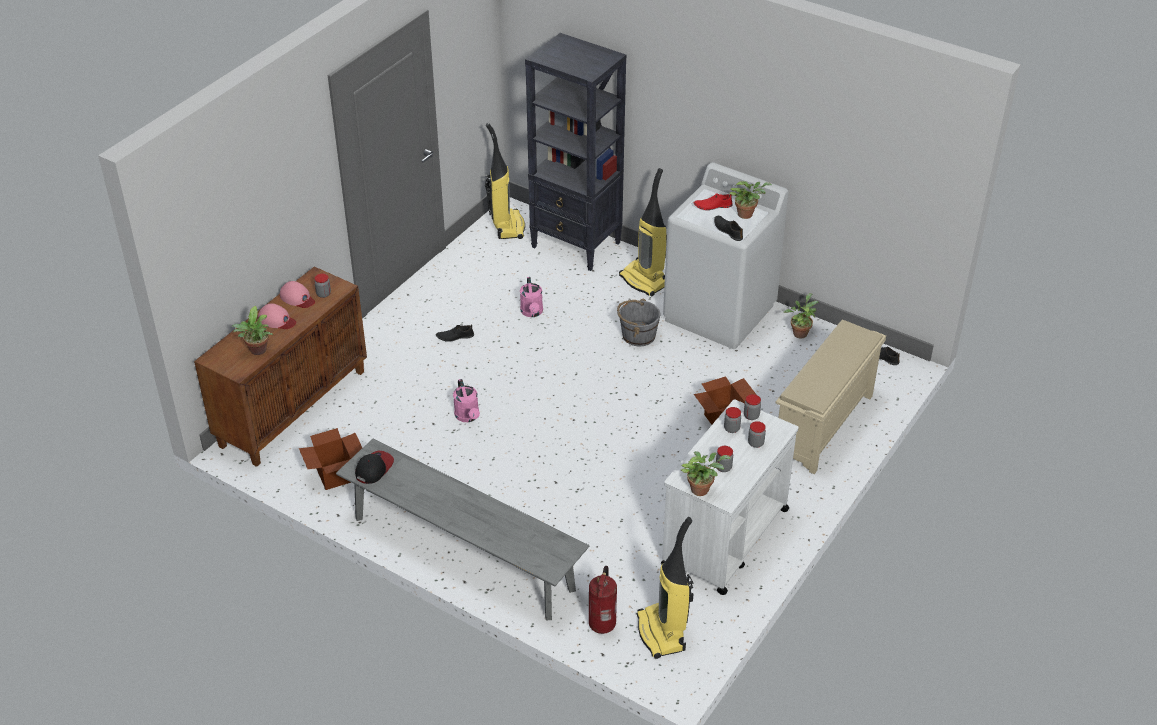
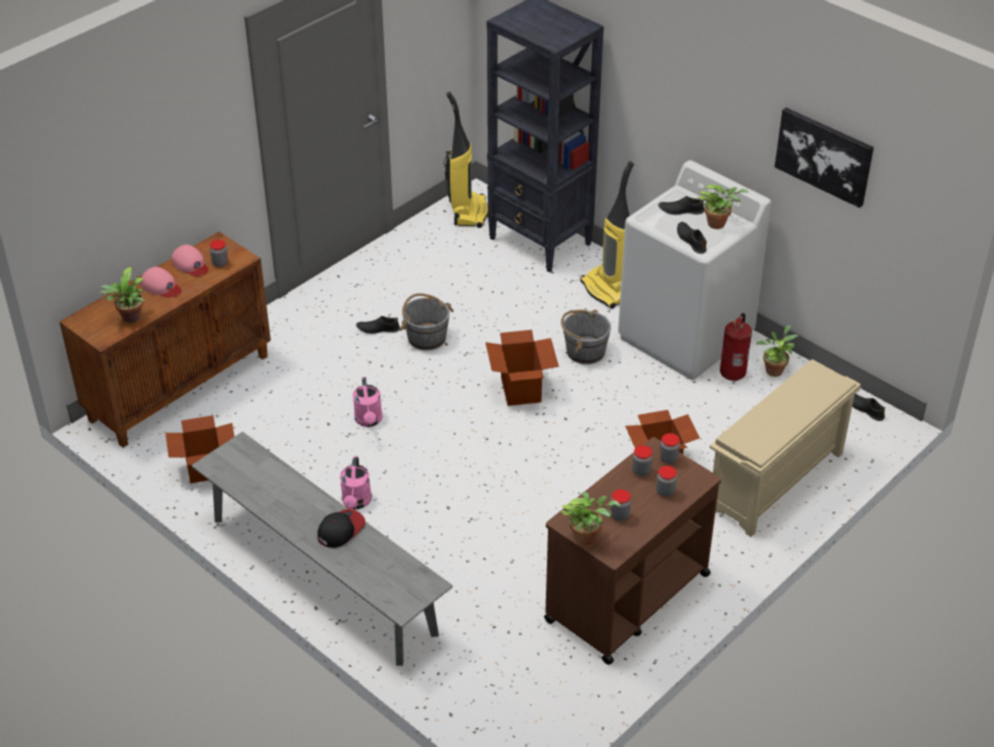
camera: 10 degrees right, 0 degrees up
cap [355,451,394,484] -> cap moved to [318,509,366,548]
pink watering can [520,277,543,317] -> pink watering can moved to [340,456,372,509]
fire extinguisher [589,566,617,634] -> fire extinguisher moved to [720,313,752,381]
vacuum cleaner [637,517,693,659] -> none
white cart [661,399,799,595] -> brown cart [544,437,721,665]
red shoe [694,193,733,210] -> black shoe [658,196,704,215]
none -> grey bucket [399,293,454,350]
none -> cardboard box [485,330,559,406]
none -> picture [775,108,874,208]

